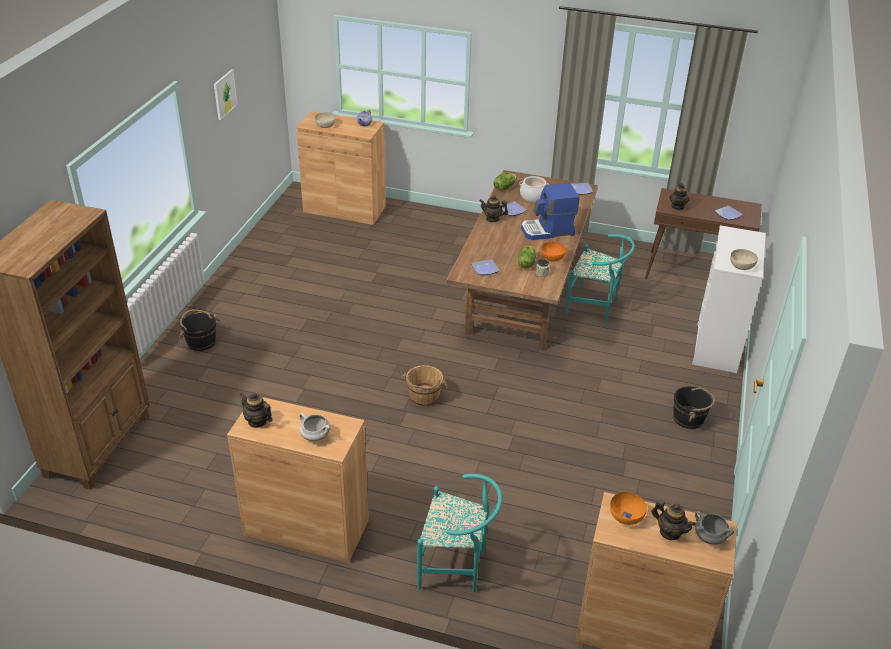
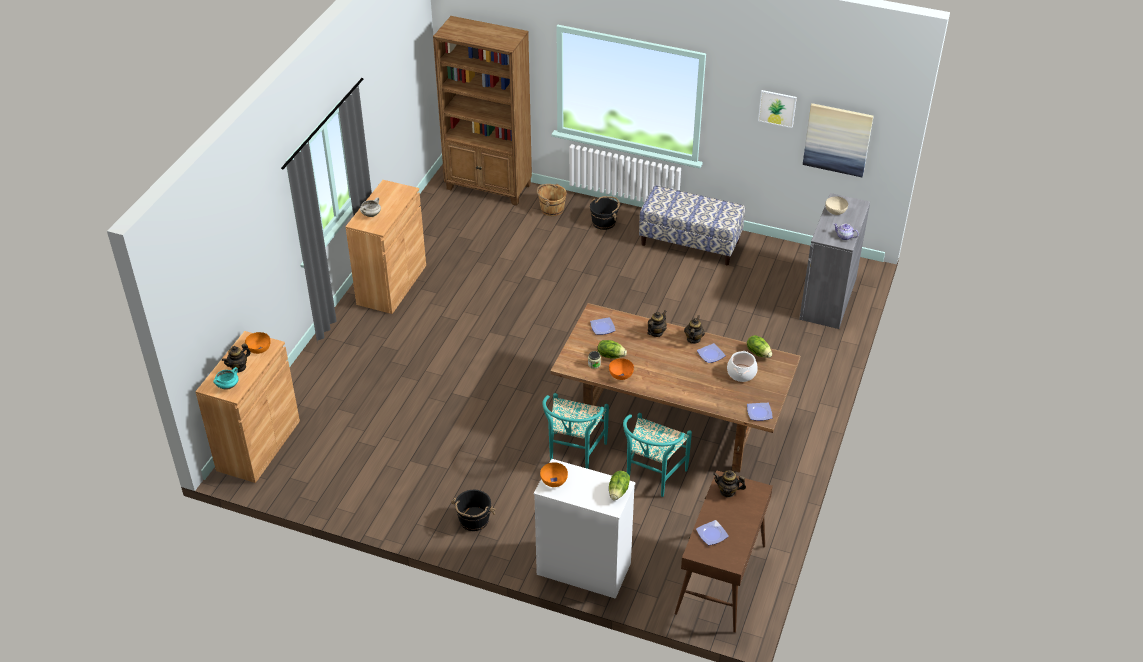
camera: 95 degrees right, 5 degrees up
teapot [240,393,273,428] -> teapot moved to [647,310,667,337]
brown cabinet [296,111,386,225] -> grey cabinet [799,193,870,329]
brown bucket [401,365,448,407] -> brown bucket moved to [537,184,567,216]
turquoise chair [417,474,502,592] -> turquoise chair moved to [542,393,609,469]
coffee machine [521,183,579,240] -> none
grey cooking pot [695,511,734,545] -> turquoise cooking pot [213,367,239,390]
beige bowl [730,249,758,270] -> orange bowl [540,462,568,487]
none -> lettuce [609,471,630,501]
none -> bench [639,186,745,265]
none -> picture [803,103,874,177]

